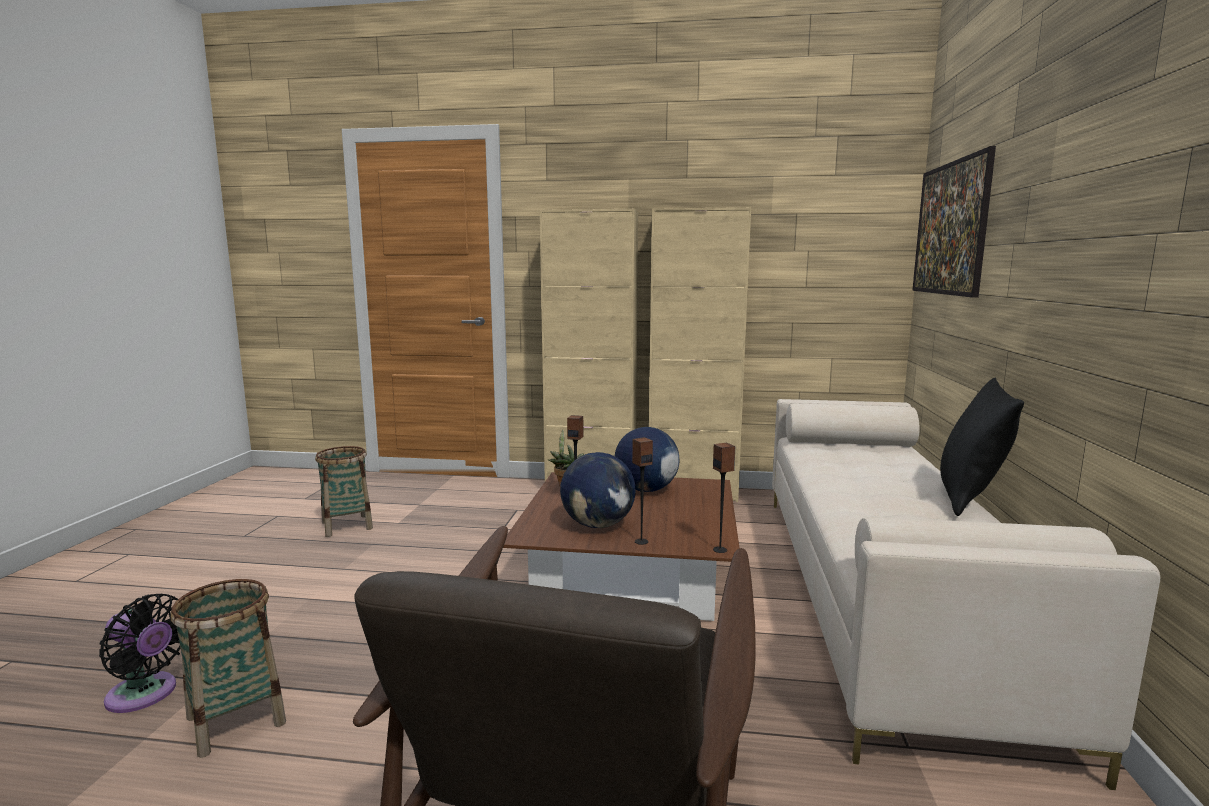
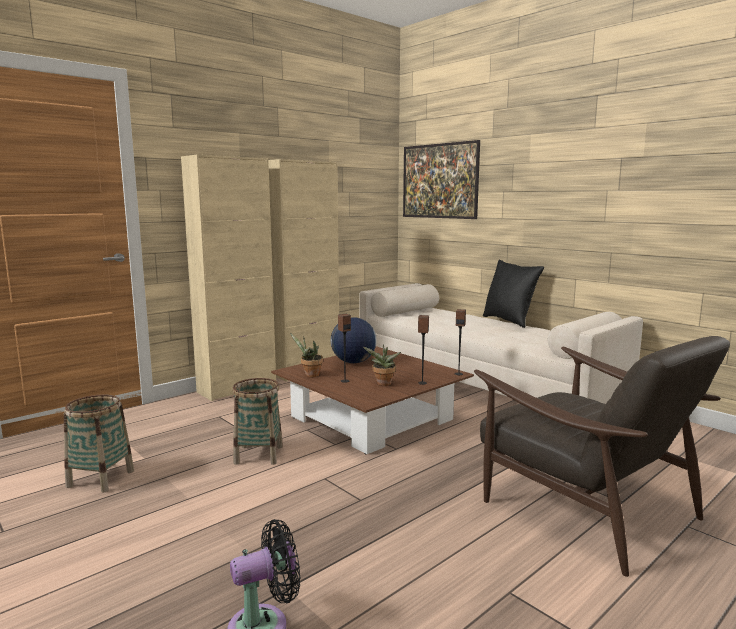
camera: 50 degrees left, 0 degrees up
basket [171,579,286,758] -> basket moved to [232,378,283,465]
globe [560,452,636,528] -> potted plant [363,344,401,386]

